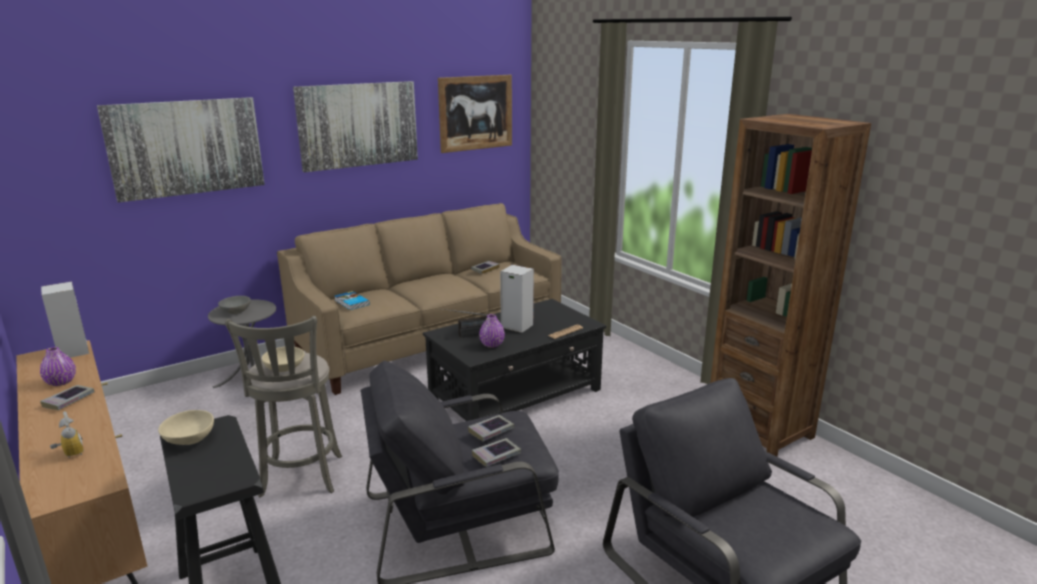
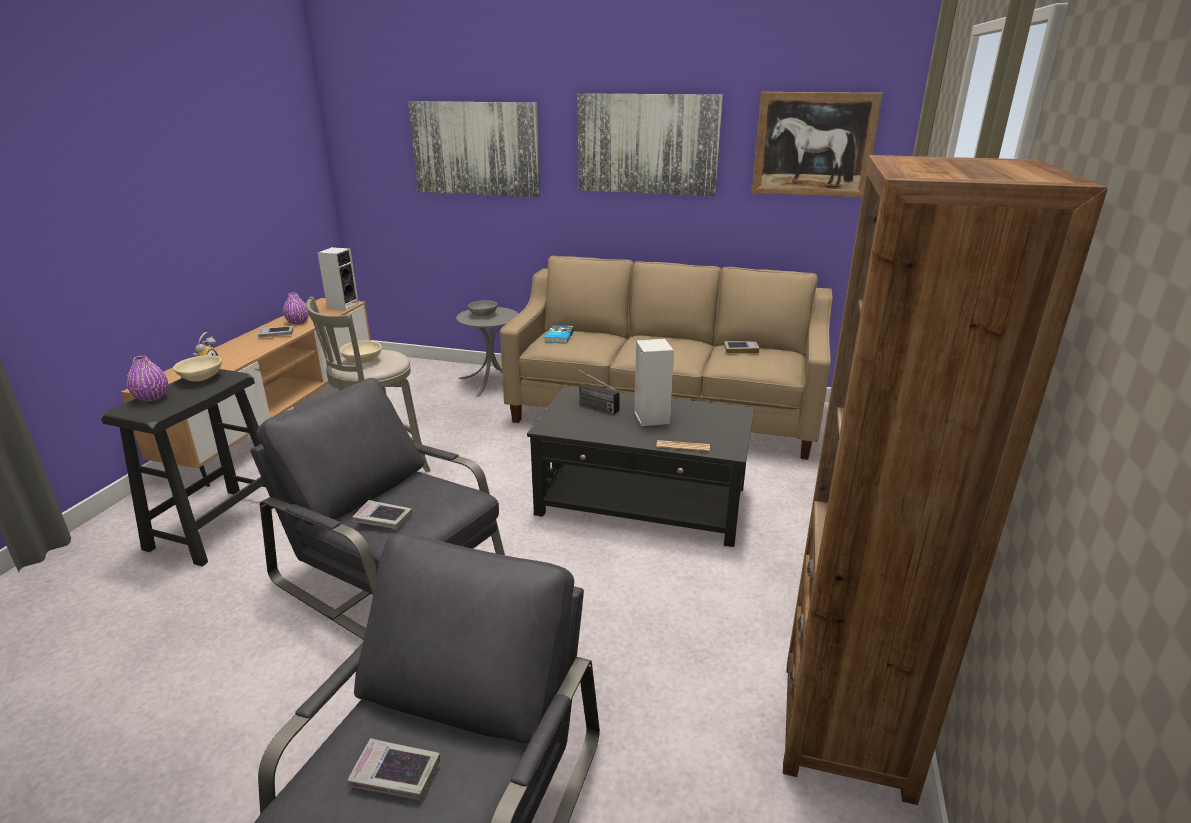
camera: 50 degrees right, 5 degrees up
book [468,415,514,441] -> book moved to [347,738,440,800]
purple vase [479,314,505,348] -> purple vase moved to [127,355,168,402]

